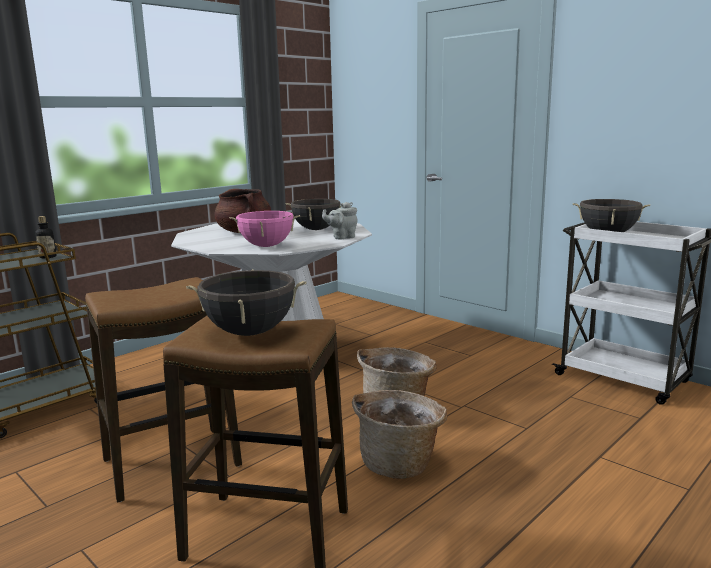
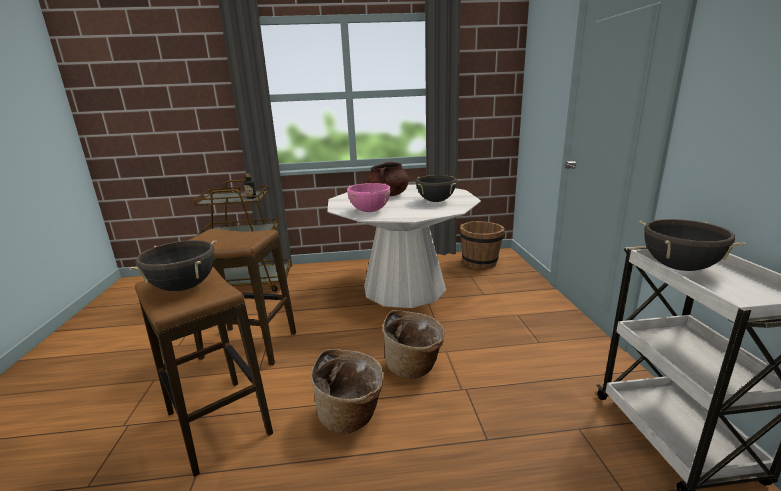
camera: 40 degrees right, 5 degrees up
grey teapot [322,202,357,239] -> none
none -> brown bucket [460,221,505,269]

